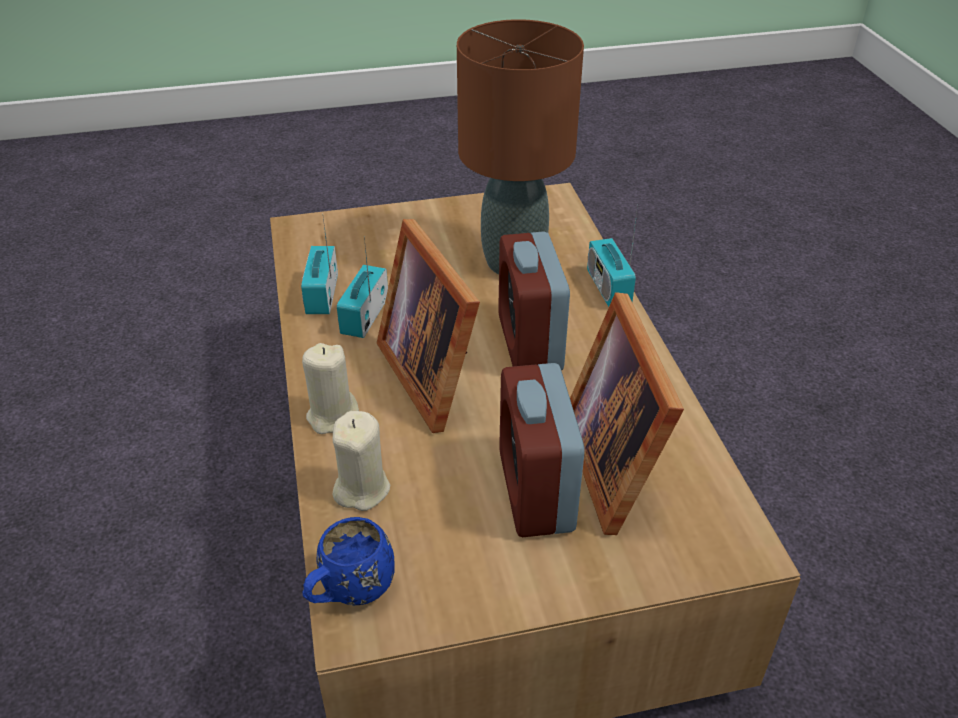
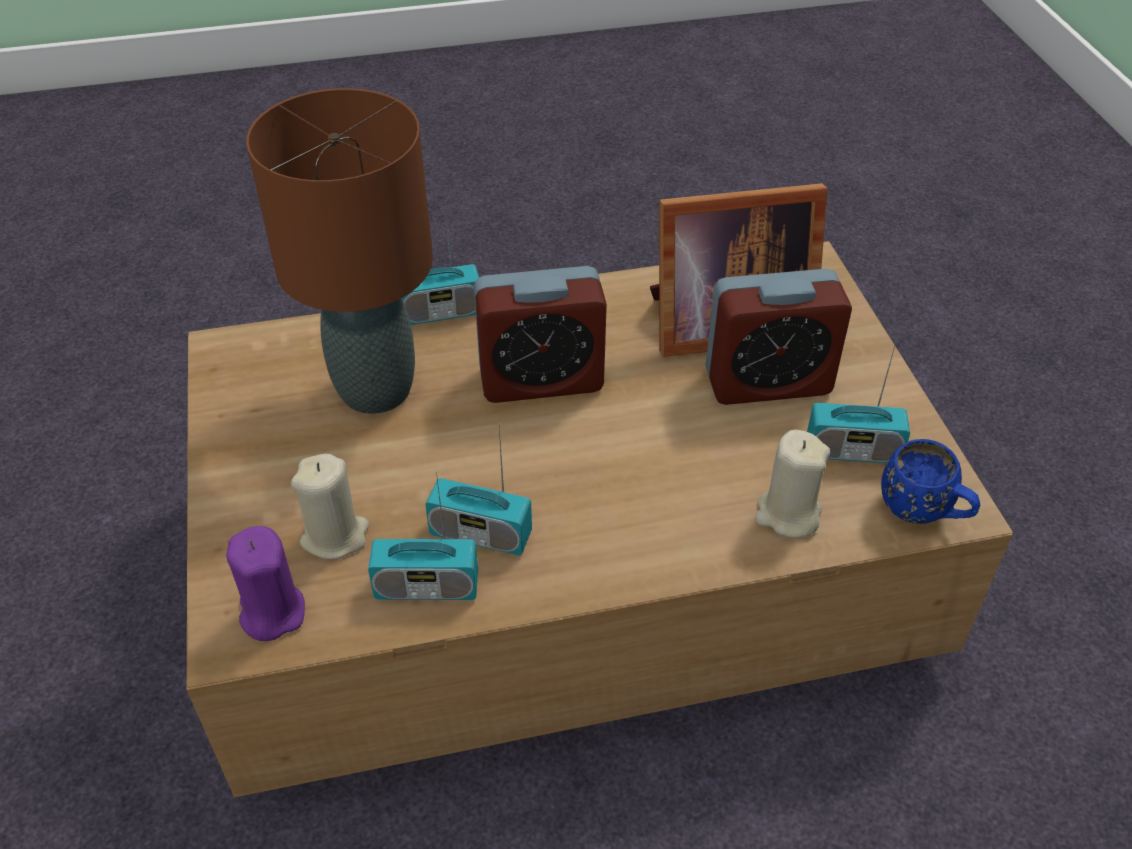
camera: 90 degrees left, 5 degrees up
beige candle [302,343,359,434] -> beige candle moved to [291,453,369,559]
picture frame [377,219,480,433] -> none
none -> purple candle [226,526,305,641]
none -> radio [807,338,910,464]

